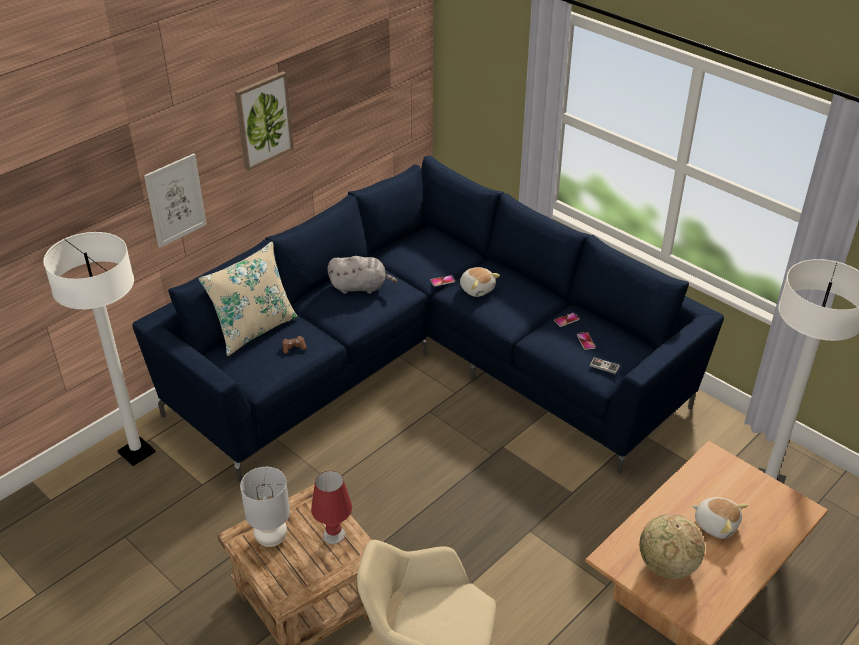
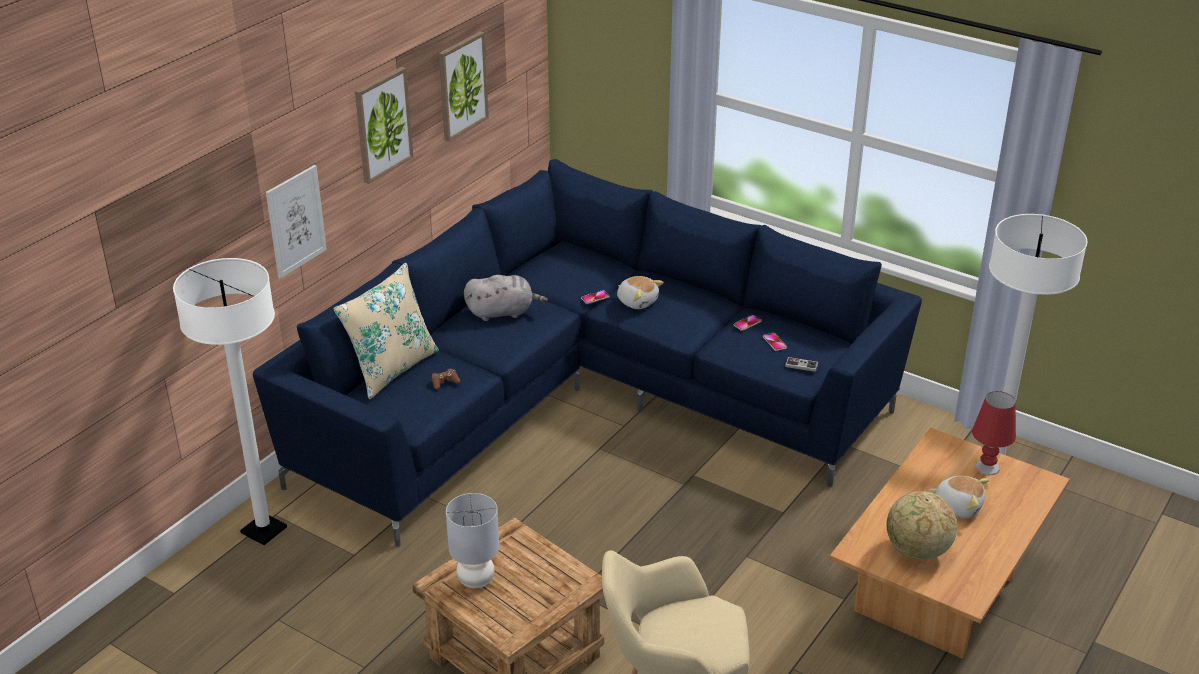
camera: 10 degrees left, 5 degrees down
red table lamp [311,471,352,544] -> red table lamp moved to [972,391,1016,475]
none -> picture [439,31,489,142]

